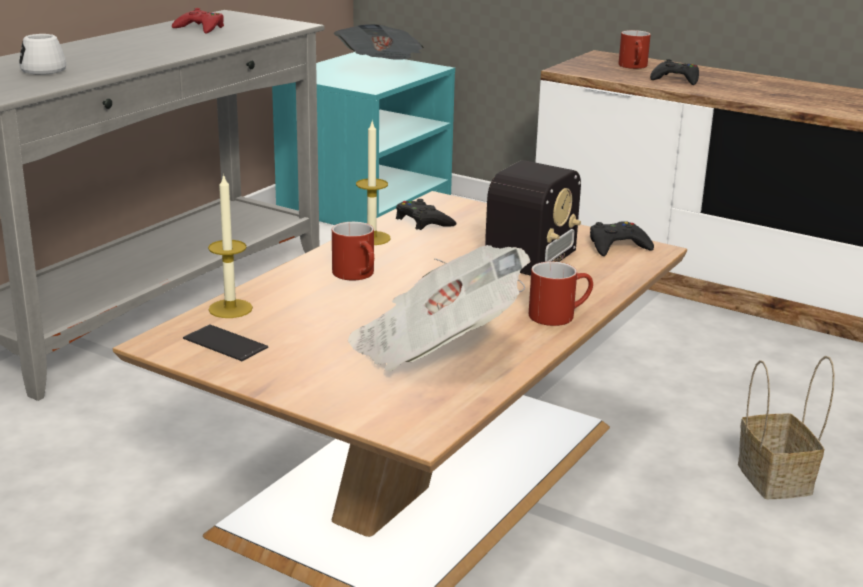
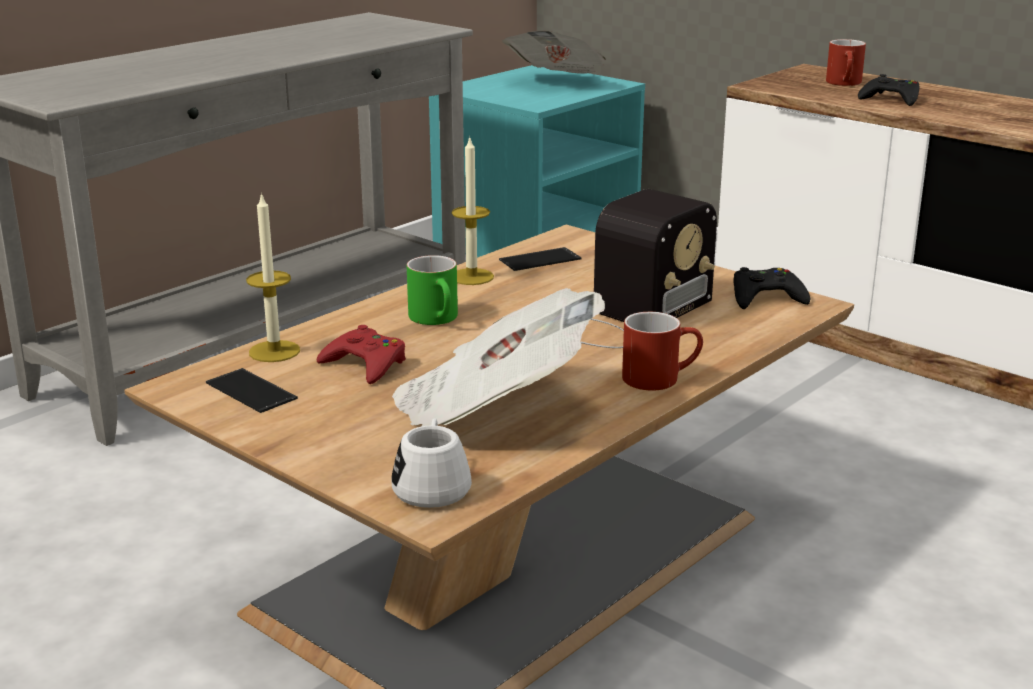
camera: 10 degrees right, 0 degrees up
white mug [19,34,67,75] -> white mug moved to [392,418,472,508]
red game controller [172,8,224,33] -> red game controller moved to [316,325,406,384]
red mug [332,222,374,280] -> green mug [407,255,458,325]
black game controller [396,199,456,230] -> phone [499,247,582,271]
basket [738,356,835,499] -> none

